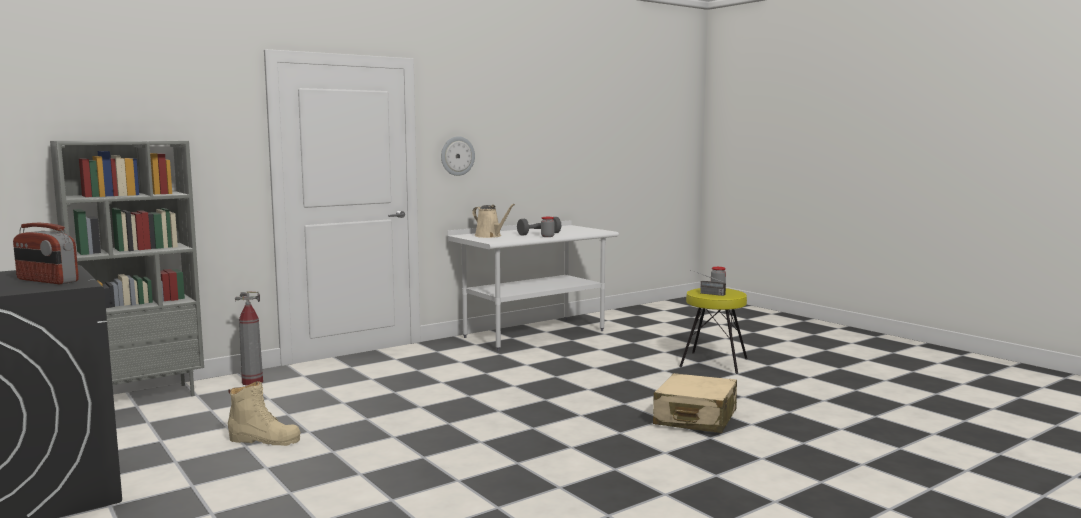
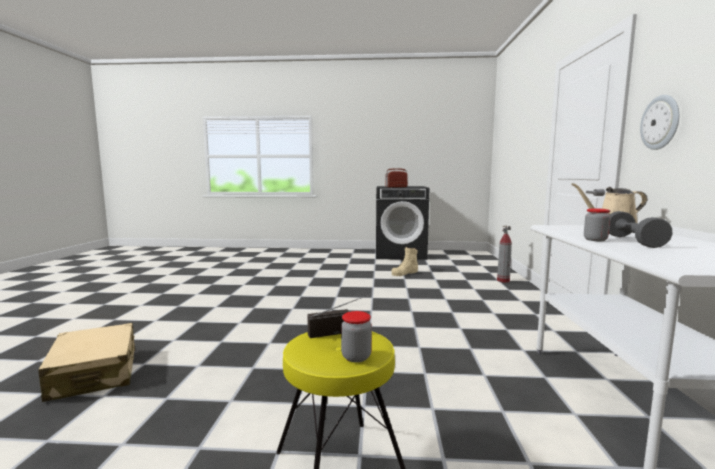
camera: 130 degrees right, 0 degrees up
grey bookcase [50,140,204,396] -> none
beige suitcase [653,373,737,433] -> beige suitcase moved to [38,323,135,402]

